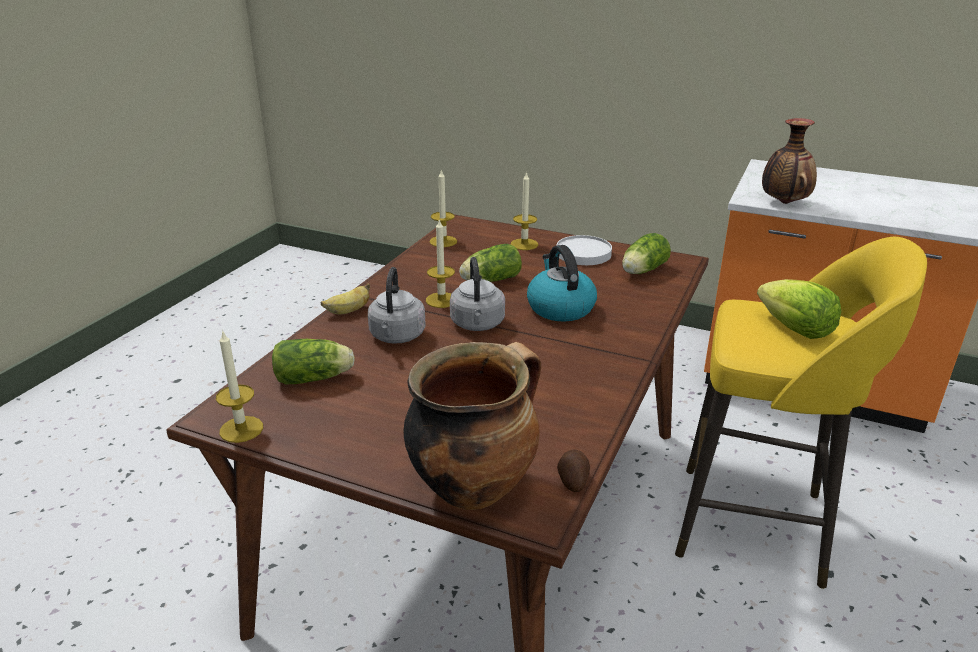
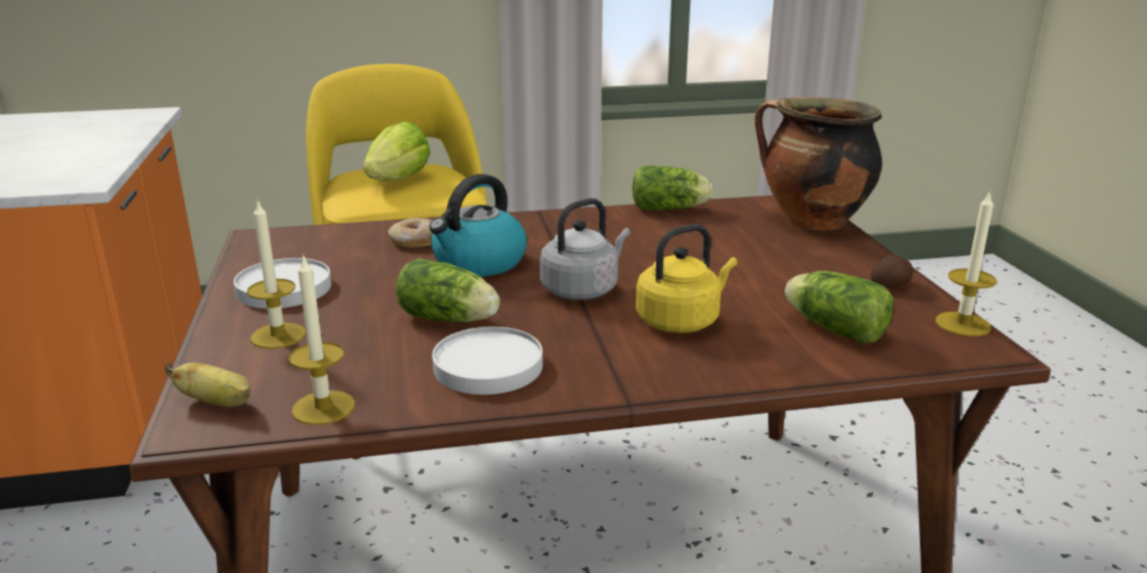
camera: 125 degrees left, 5 degrees down
banana [321,283,370,314] -> banana moved to [165,362,251,407]
grey kettle [368,267,426,344] -> yellow kettle [636,224,737,333]
candle [426,218,455,308] -> none
potato [557,450,590,492] -> potato moved to [871,254,913,288]
lettuce [622,233,671,274] -> lettuce moved to [632,166,713,210]
vase [762,118,817,204] -> none
none -> donut [388,218,433,248]
none -> white plate [432,327,543,395]

